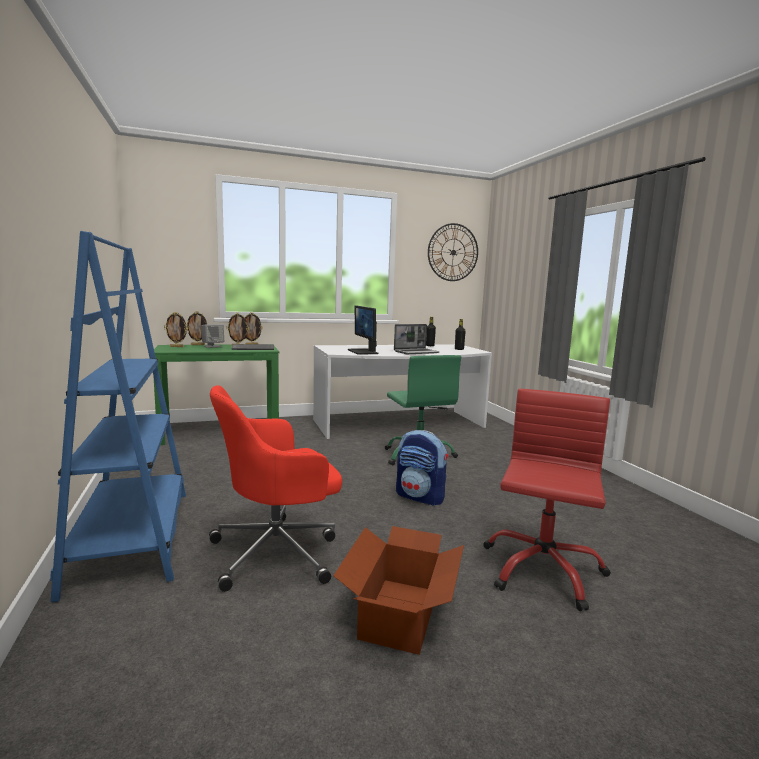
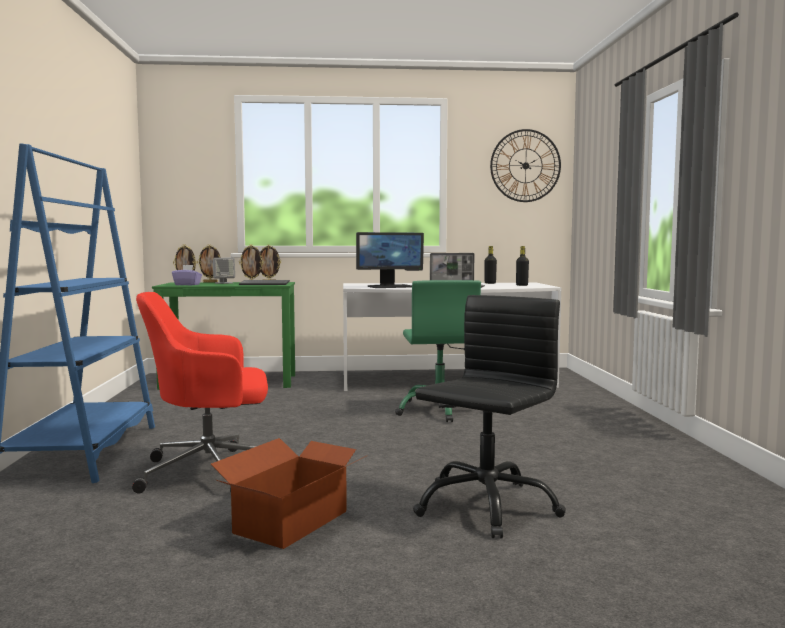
camera: 15 degrees right, 5 degrees down
monitor [348,306,378,355] -> monitor turned 105 degrees counterclockwise [356,232,424,288]
backpack [396,430,448,506] -> none
red office chair [483,389,611,611] -> black office chair [413,295,566,538]
none -> purple tissue box [172,265,202,285]

